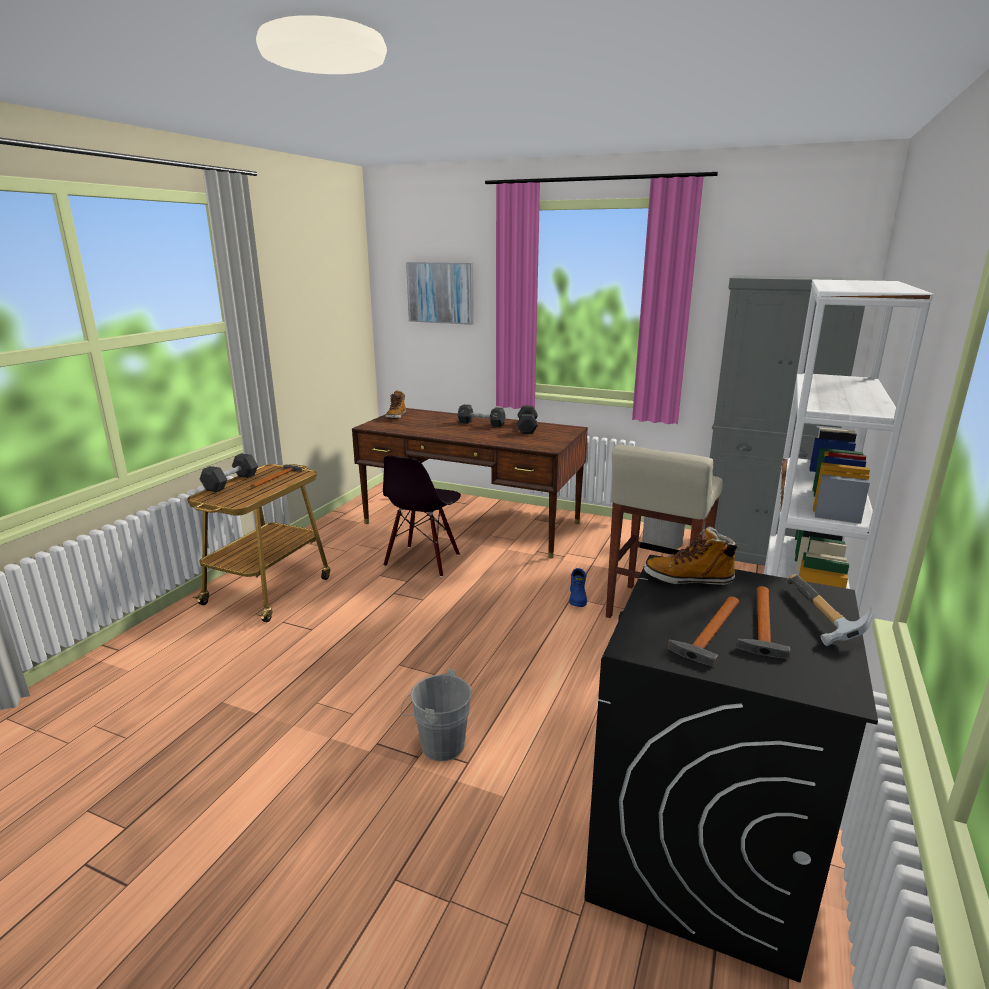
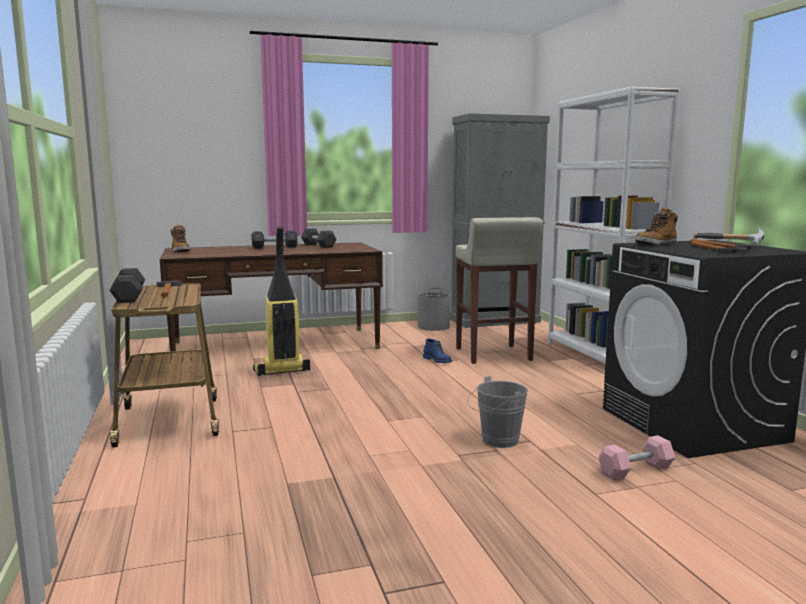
camera: 40 degrees left, 10 degrees down
black chair [383,456,461,577] -> vacuum cleaner [253,226,310,376]
picture [406,262,474,325] -> none
none -> pink dumbbell [598,435,676,481]

